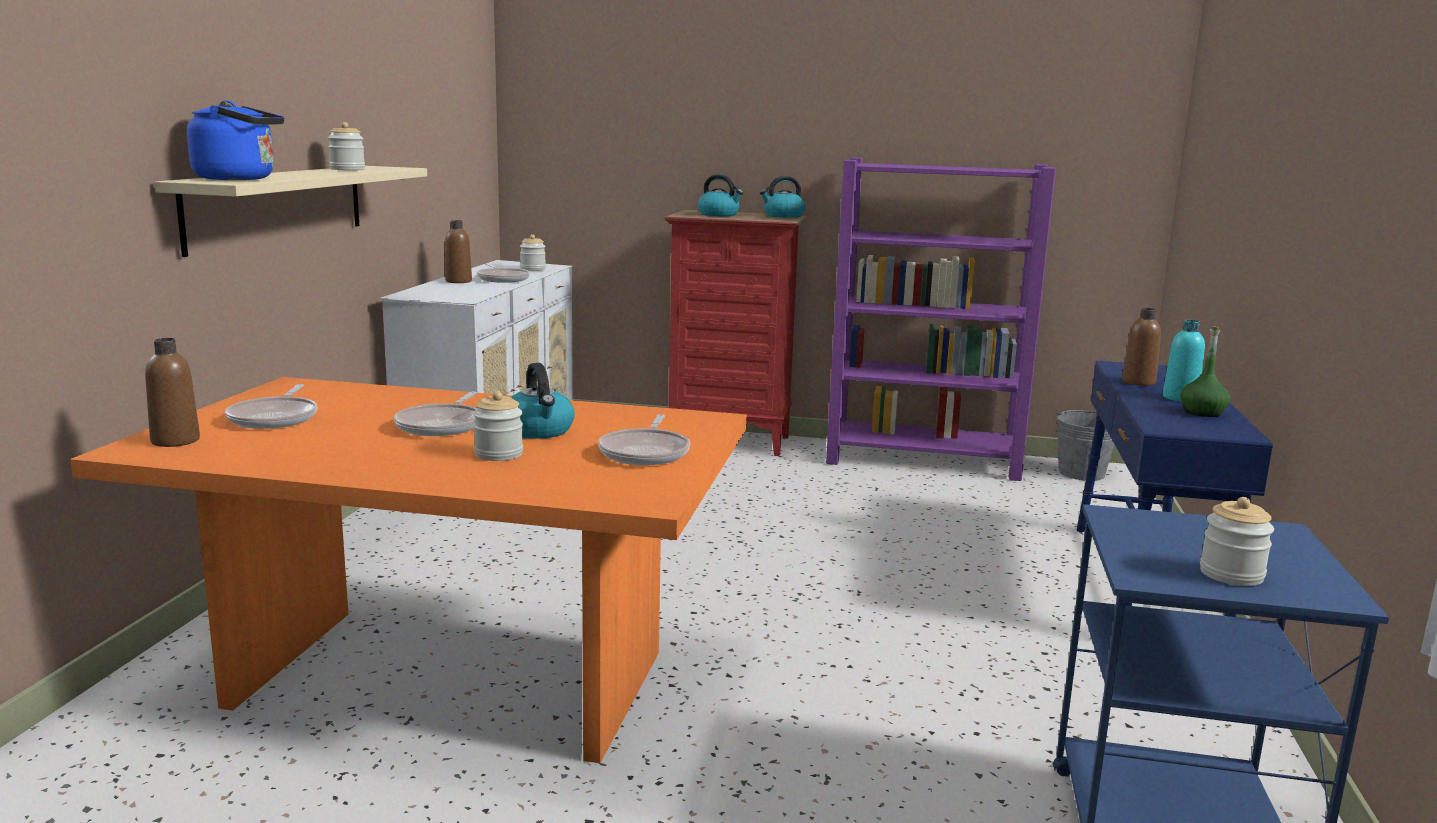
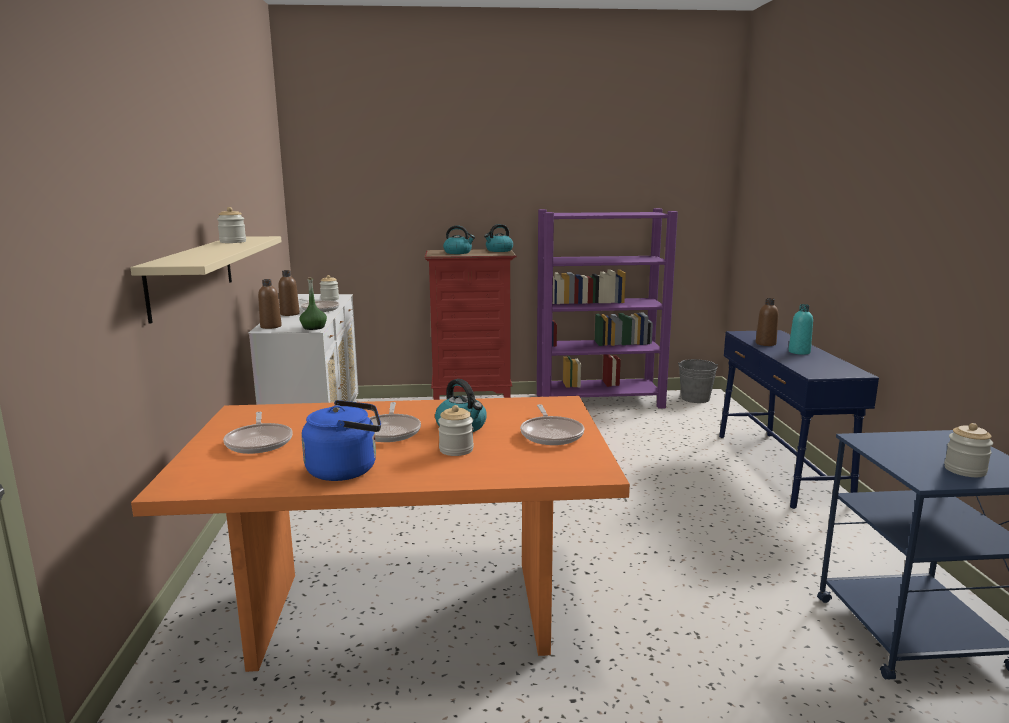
camera: 15 degrees left, 0 degrees up
brown bottle [145,338,200,447] -> brown bottle moved to [258,279,282,329]
blue kettle [187,100,284,180] -> blue kettle moved to [302,400,381,481]
green bottle [1180,326,1230,417] -> green bottle moved to [300,277,327,330]

